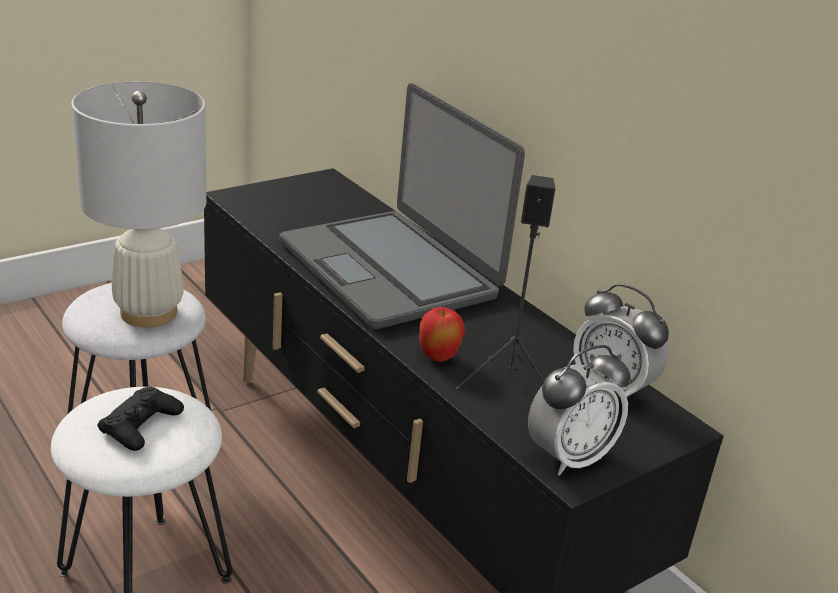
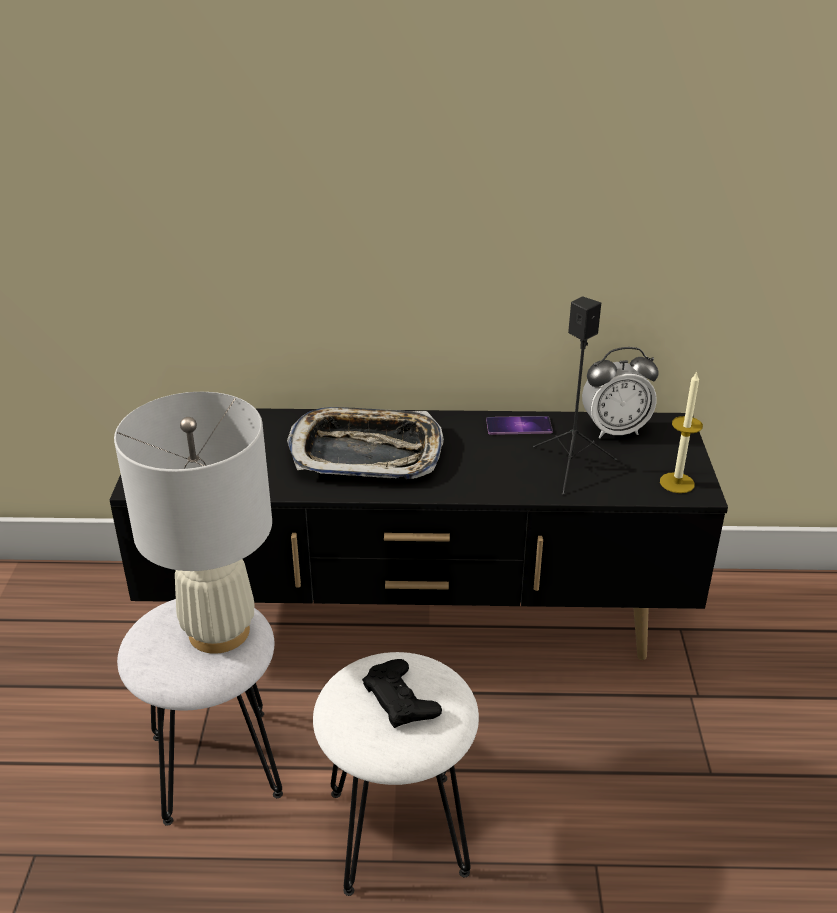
camera: 50 degrees left, 5 degrees up
laptop [280,83,525,330] -> tray [287,407,444,479]
apple [419,307,465,362] -> none
alarm clock [528,345,631,476] -> candle [660,371,703,493]
none -> phone [486,416,553,435]

